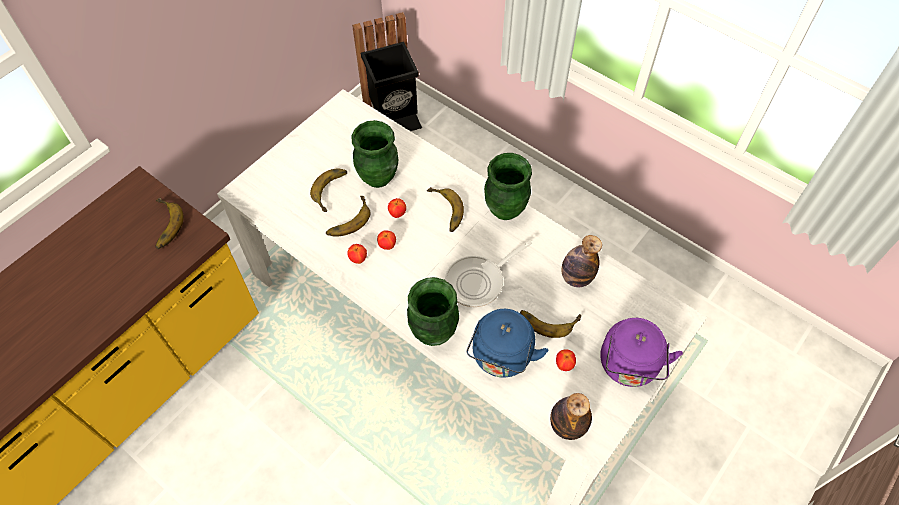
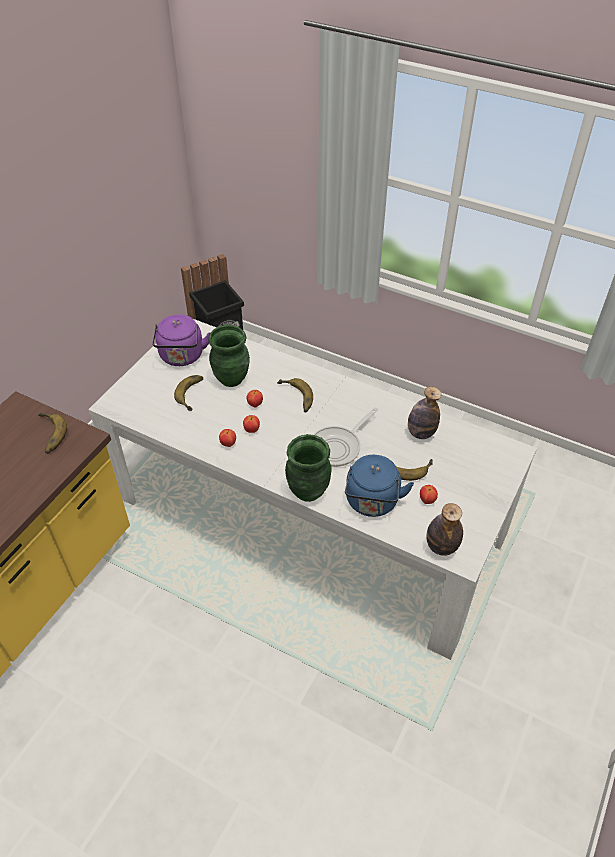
camera: 10 degrees left, 10 degrees down
banana [326,196,370,237] -> none
green vase [484,153,532,220] -> none
purple kettle [600,318,683,387] -> purple kettle moved to [152,314,211,366]

